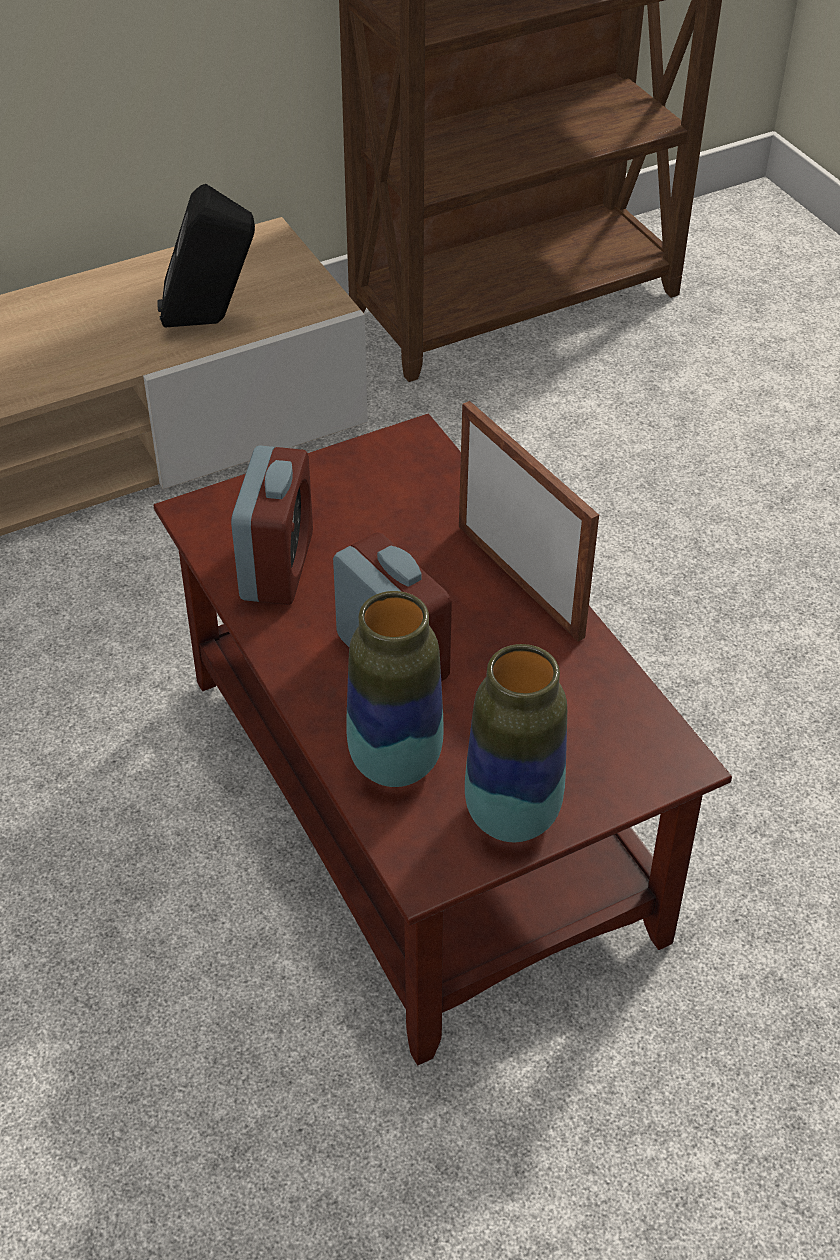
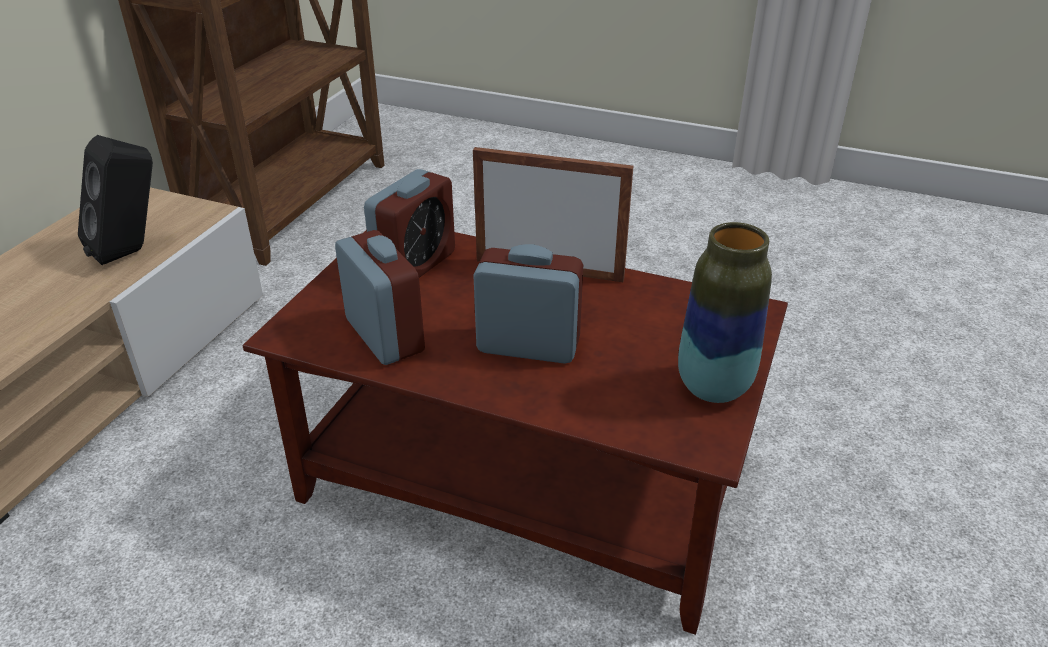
camera: 40 degrees left, 10 degrees down
vase [346,591,444,787] -> none
none -> alarm clock [364,169,455,278]

